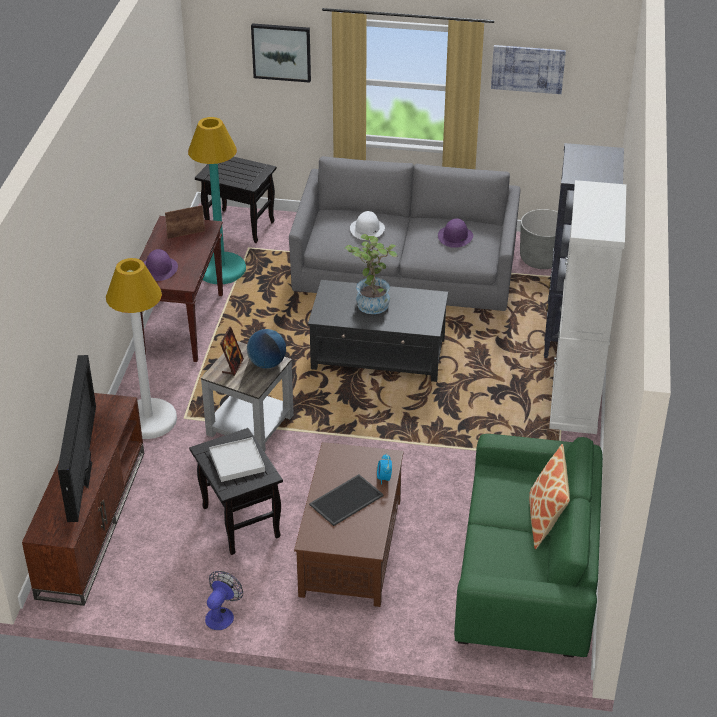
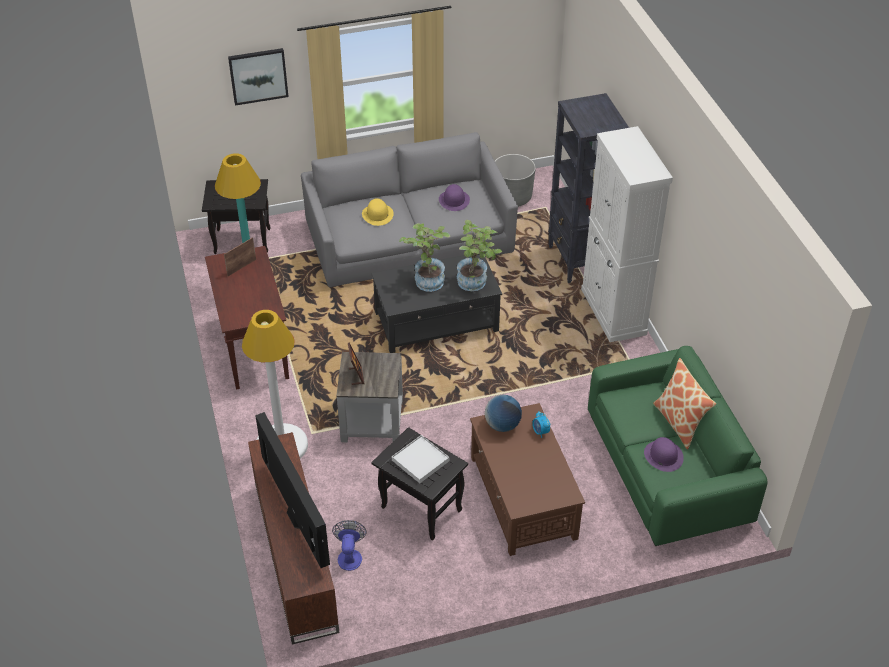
camera: 25 degrees left, 5 degrees up
purple hat [143,249,178,281] -> purple hat moved to [644,437,684,472]
fan [205,571,243,630] -> fan moved to [332,520,367,571]
globe [247,329,286,368] -> globe moved to [485,395,522,432]
tray [309,474,384,526] -> none
white hat [350,211,385,240] -> yellow hat [362,198,394,226]
picture [491,45,566,94] -> none
none -> potted plant [457,220,502,291]

